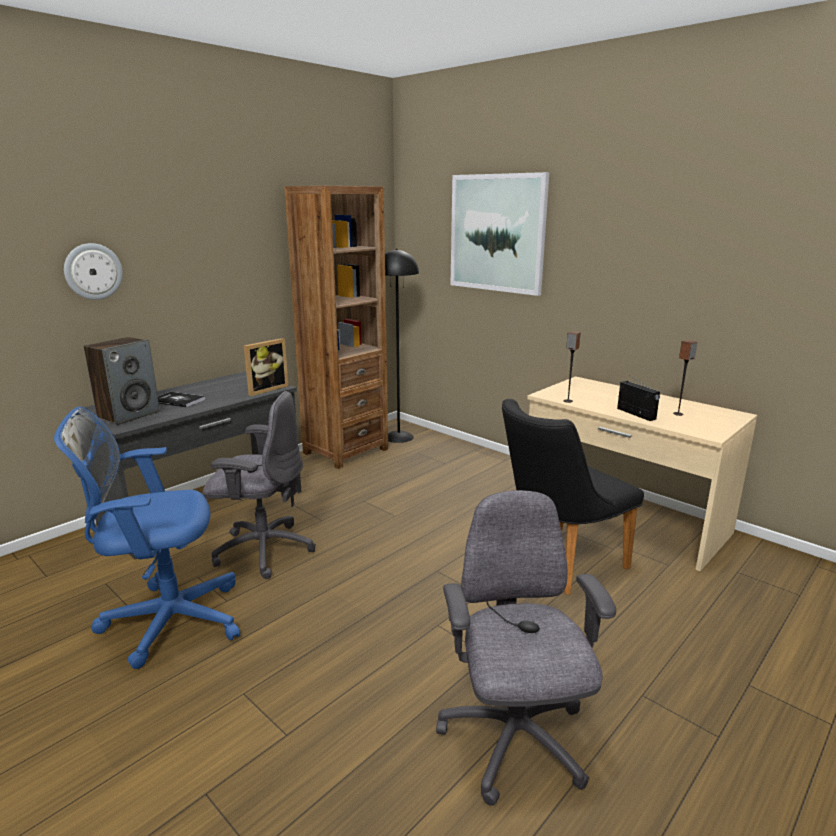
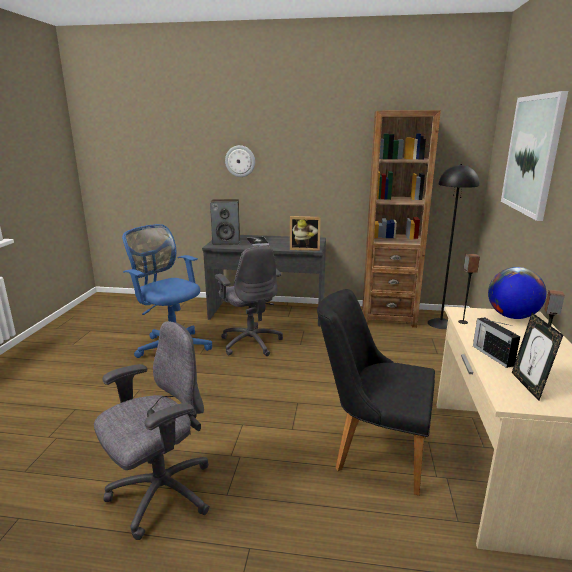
camera: 55 degrees right, 0 degrees up
radio [617,376,660,421] -> radio turned 135 degrees clockwise [473,317,520,368]
none -> globe [488,267,547,319]
none -> picture frame [512,313,563,401]

